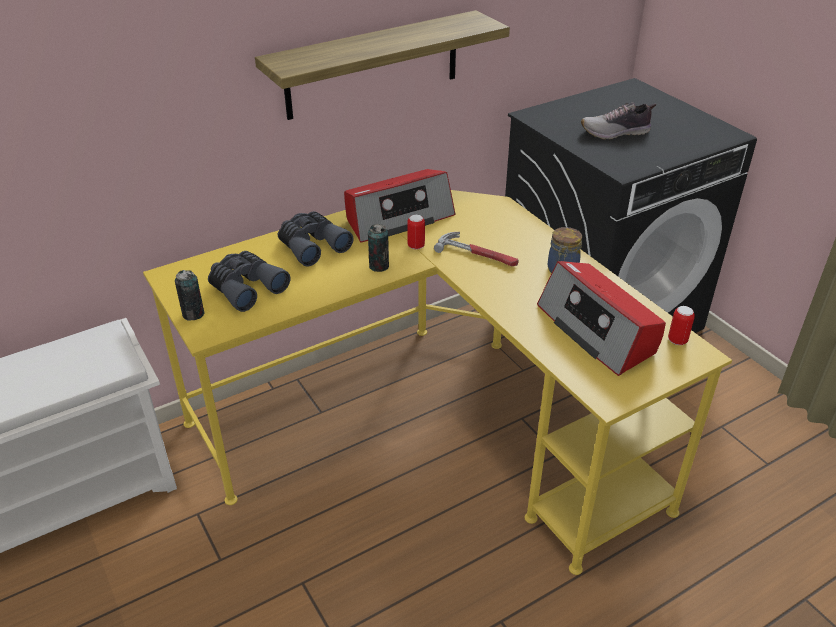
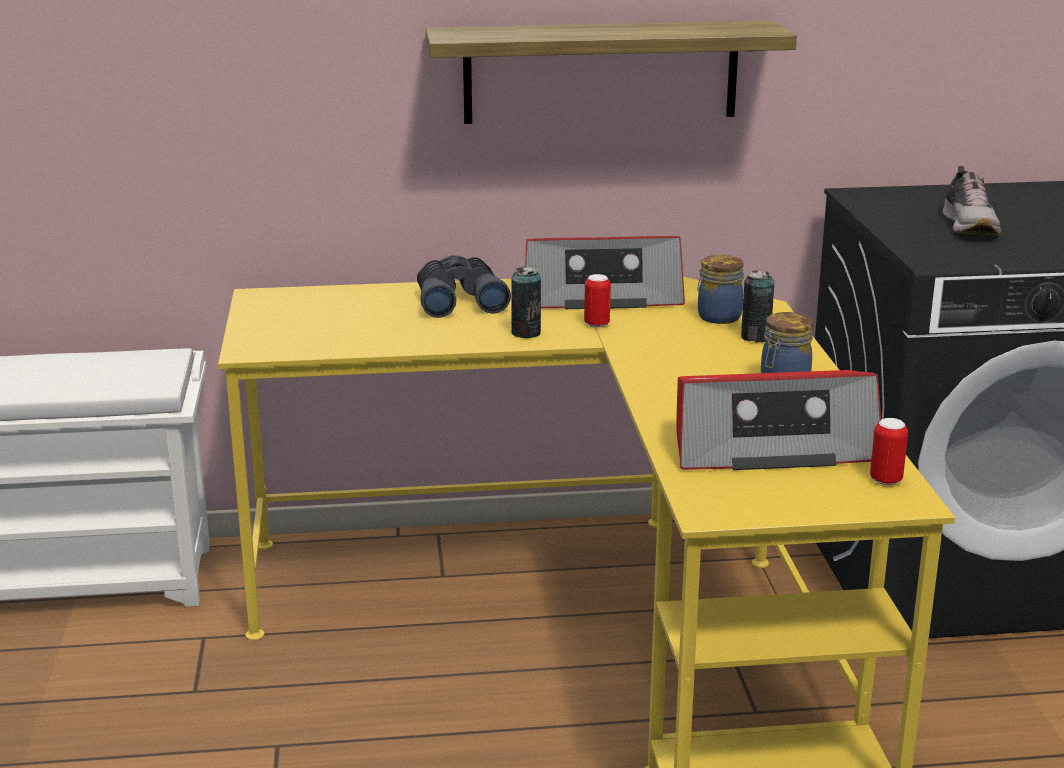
camera: 25 degrees right, 15 degrees down
can [175,270,205,321] -> can moved to [741,270,774,342]
grey binoculars [208,251,290,312] -> none
hammer [434,232,519,266] -> none
radio [537,261,666,376] -> radio turned 90 degrees counterclockwise [676,370,881,470]
shoe [581,102,657,140] -> shoe turned 105 degrees counterclockwise [943,166,1001,235]
none -> jar [697,255,744,324]

